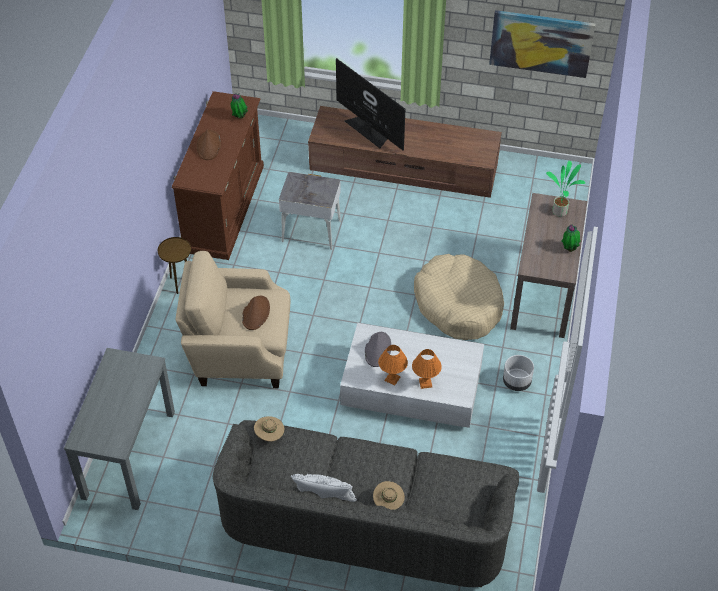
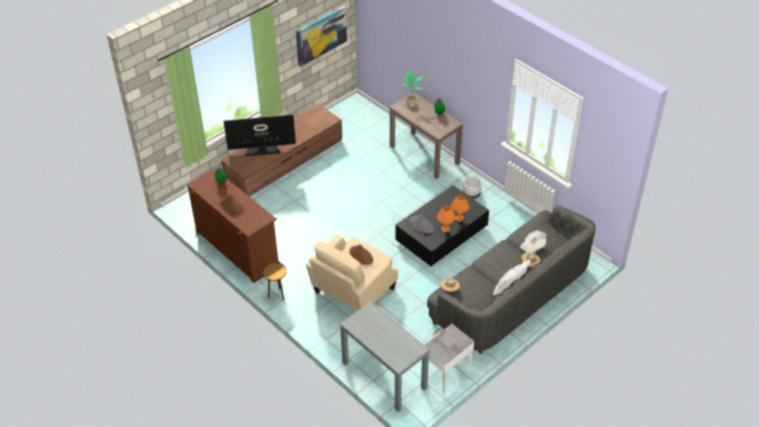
camera: 55 degrees left, 5 degrees down
side table [279,172,341,250] -> side table moved to [425,324,474,394]
white coffee table [340,323,484,428] -> black coffee table [395,185,489,266]
beige dog bed [414,254,504,340] -> none
none -> newspaper [520,230,547,253]

